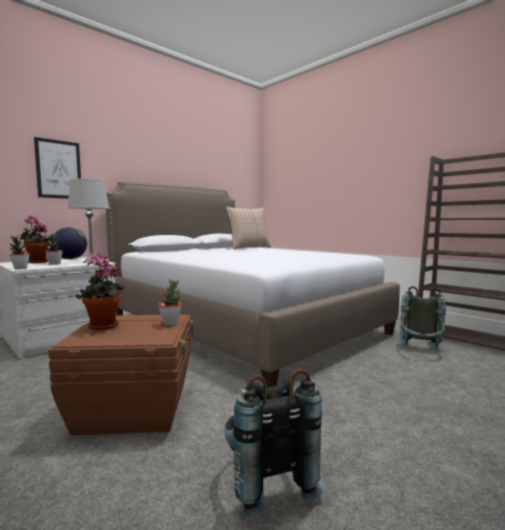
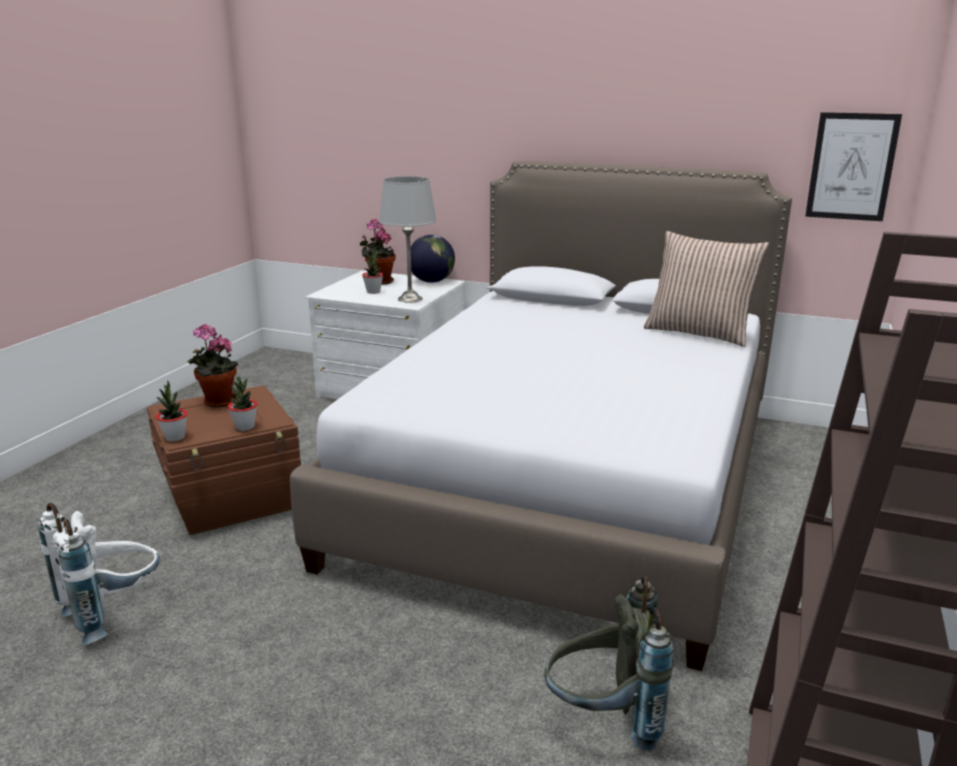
camera: 65 degrees right, 15 degrees up
potted plant [9,235,30,269] -> potted plant moved to [156,381,187,442]
picture [34,137,81,199] -> picture moved to [805,112,902,221]
black backpack [225,369,324,519] -> white backpack [38,503,160,645]

